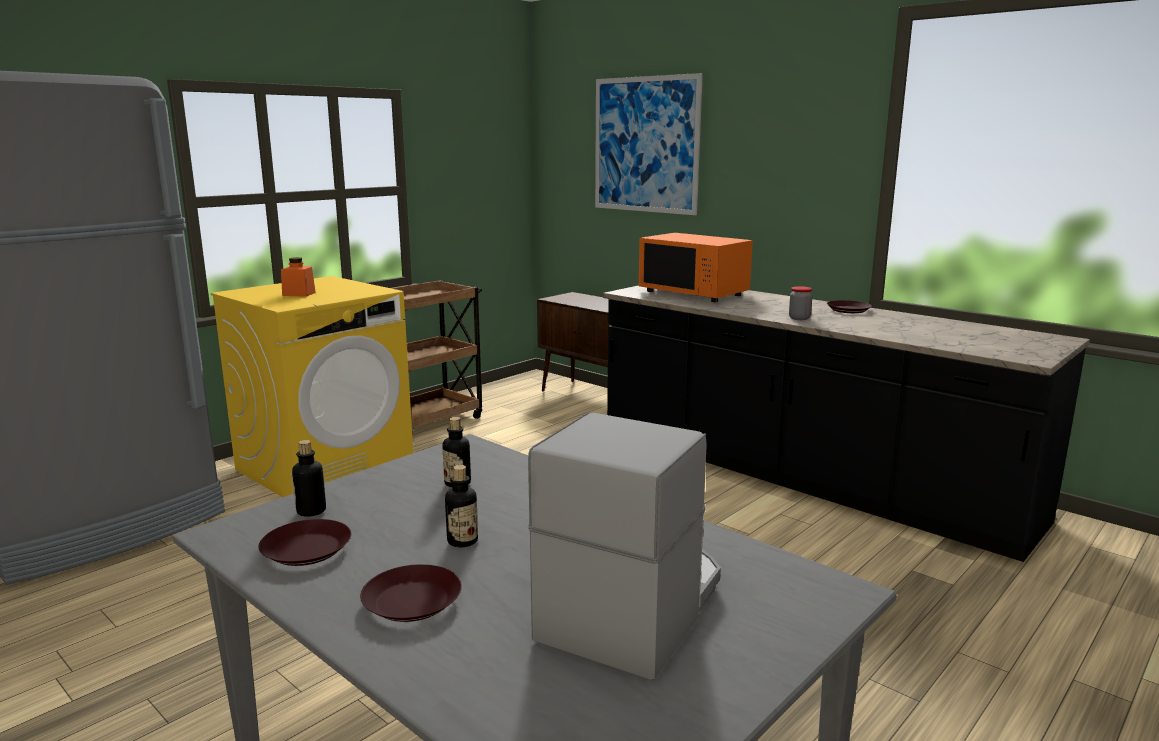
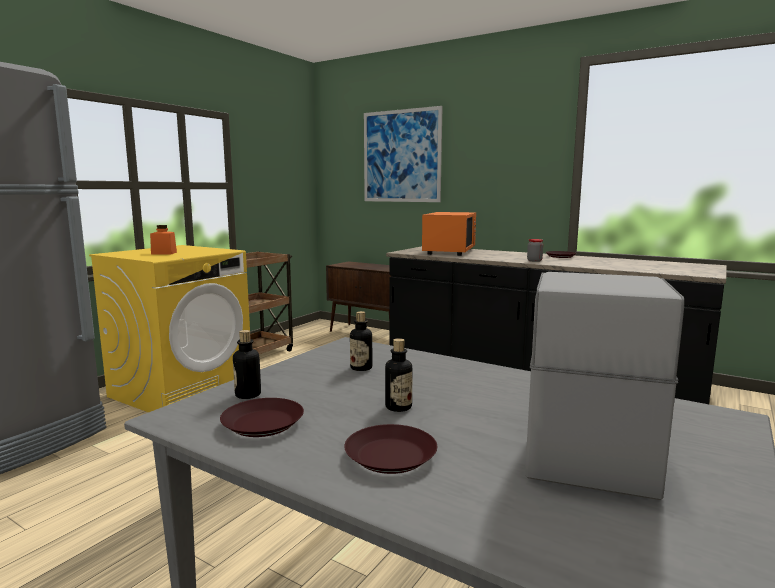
camera: 10 degrees left, 5 degrees down
orange microwave [639,233,753,302] -> orange microwave turned 105 degrees counterclockwise [422,212,476,256]

